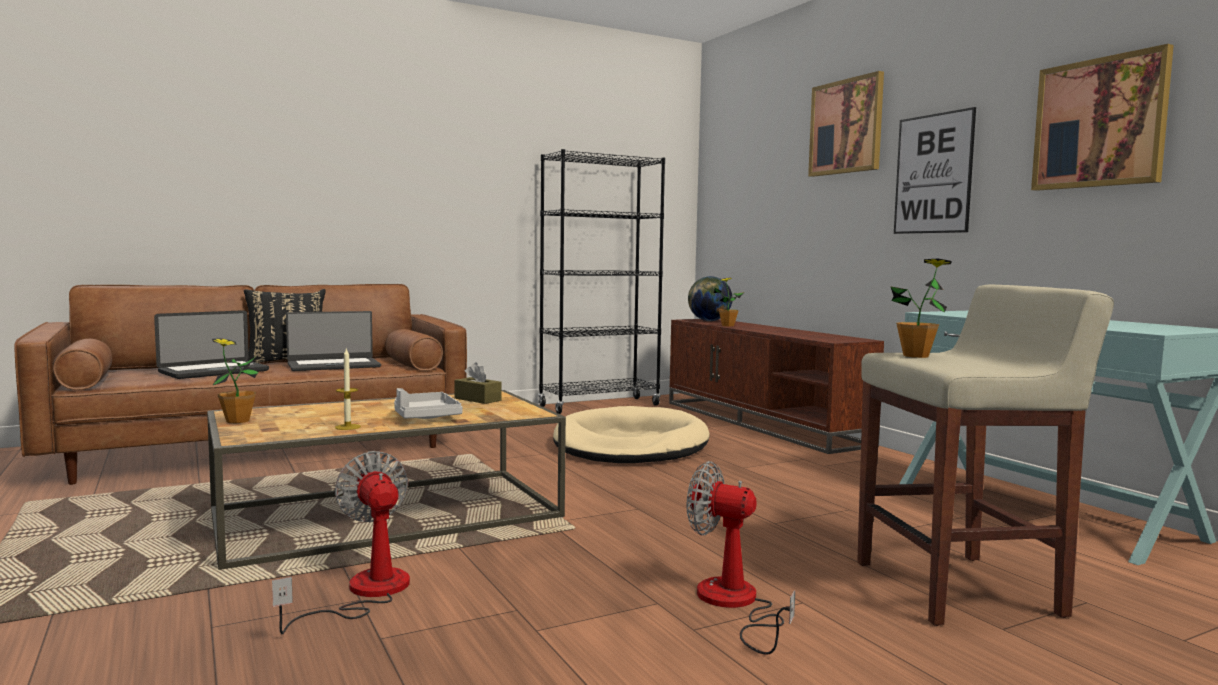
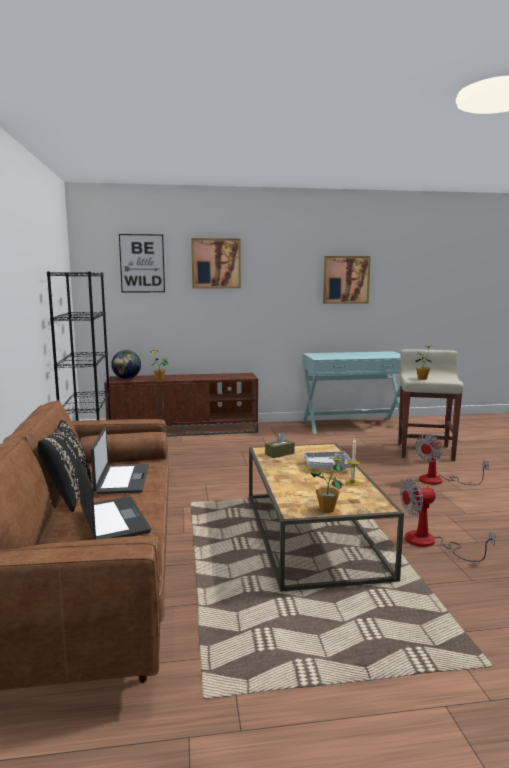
camera: 70 degrees left, 5 degrees up
beige dog bed [553,406,709,463] -> none
picture [894,107,976,234] -> picture moved to [119,234,165,292]

